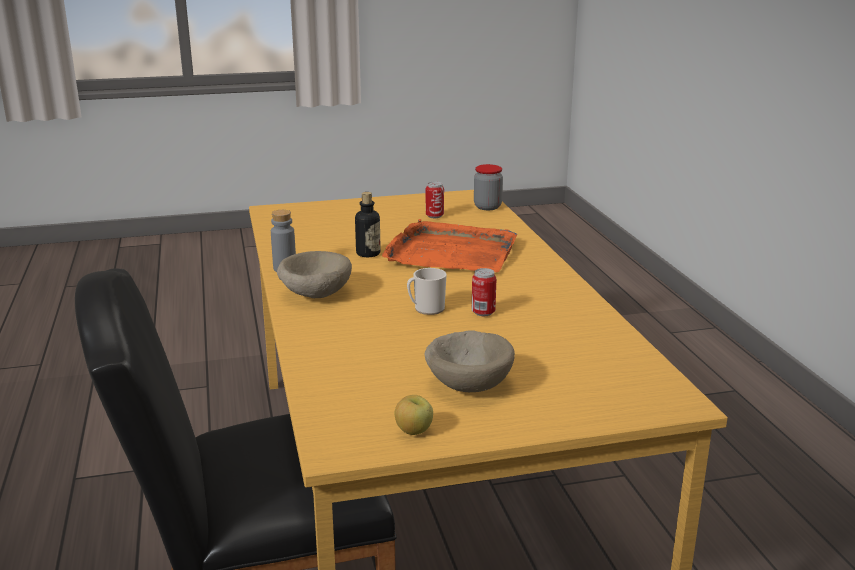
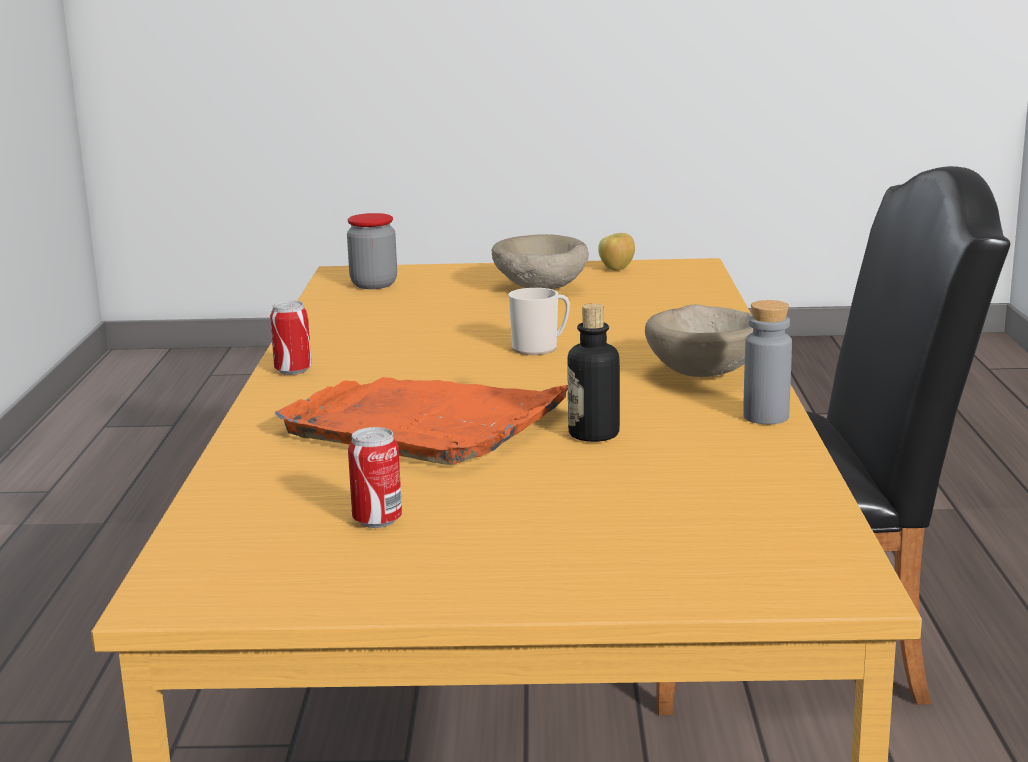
camera: 165 degrees left, 5 degrees down
can [472,268,496,316] -> can moved to [270,300,311,375]
jar [474,164,503,210] -> jar moved to [347,213,397,289]

